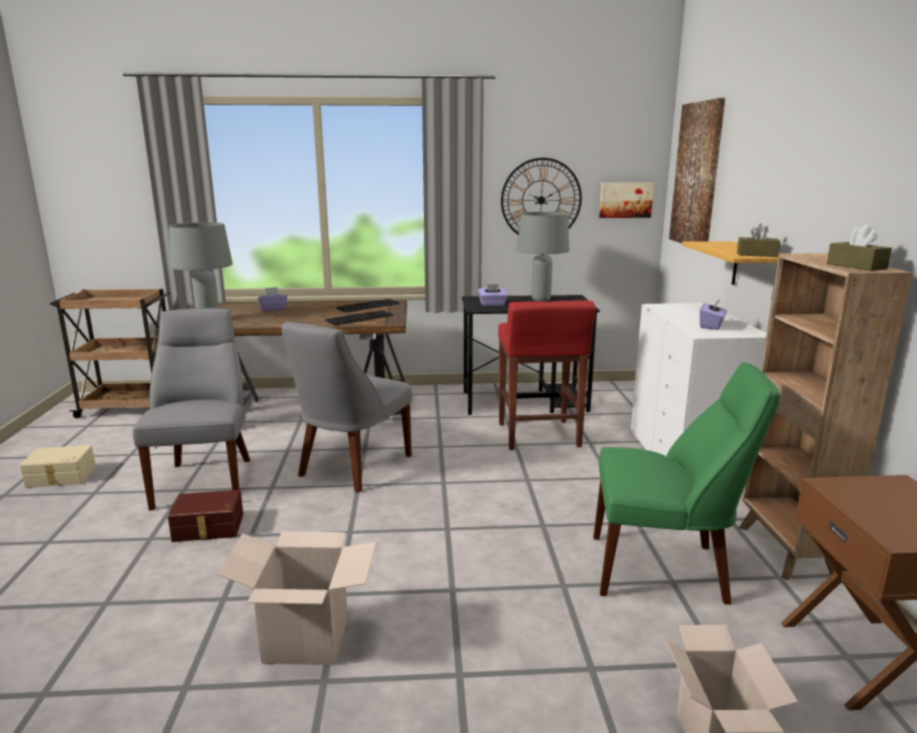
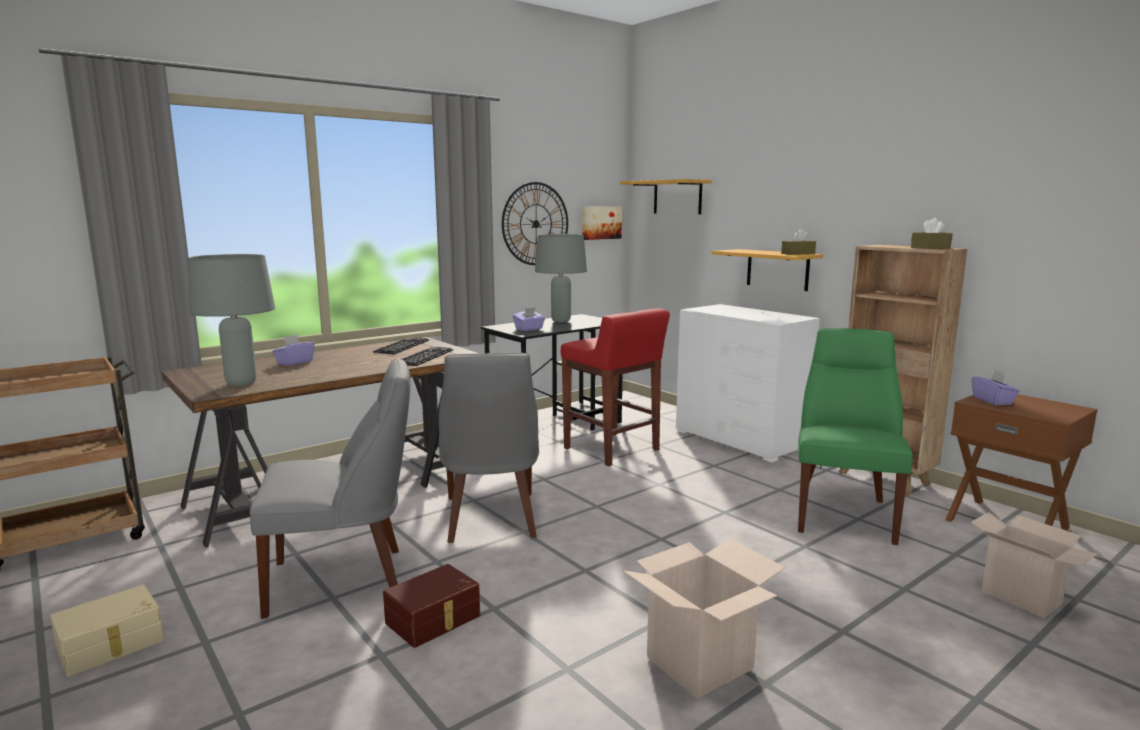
camera: 35 degrees left, 5 degrees down
grey chair [132,308,250,511] -> grey chair turned 120 degrees clockwise [250,358,411,619]
green chair [593,362,780,605] -> green chair turned 45 degrees counterclockwise [798,328,913,545]
picture [669,98,725,243] -> shelf [620,179,712,214]
purple tissue box [700,298,727,330] -> purple tissue box moved to [972,370,1020,405]

